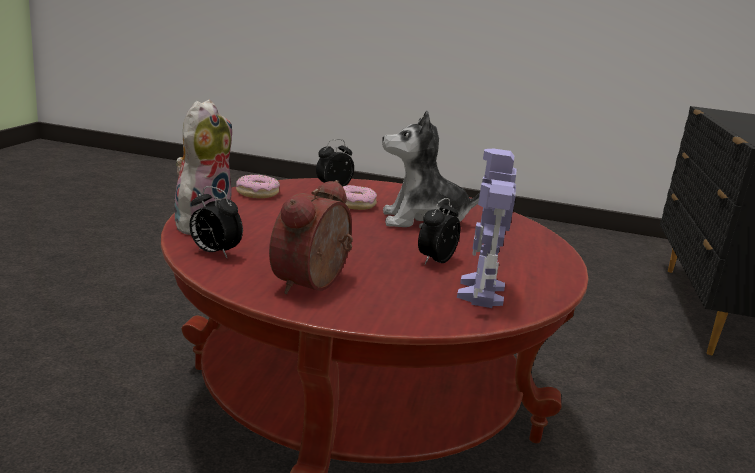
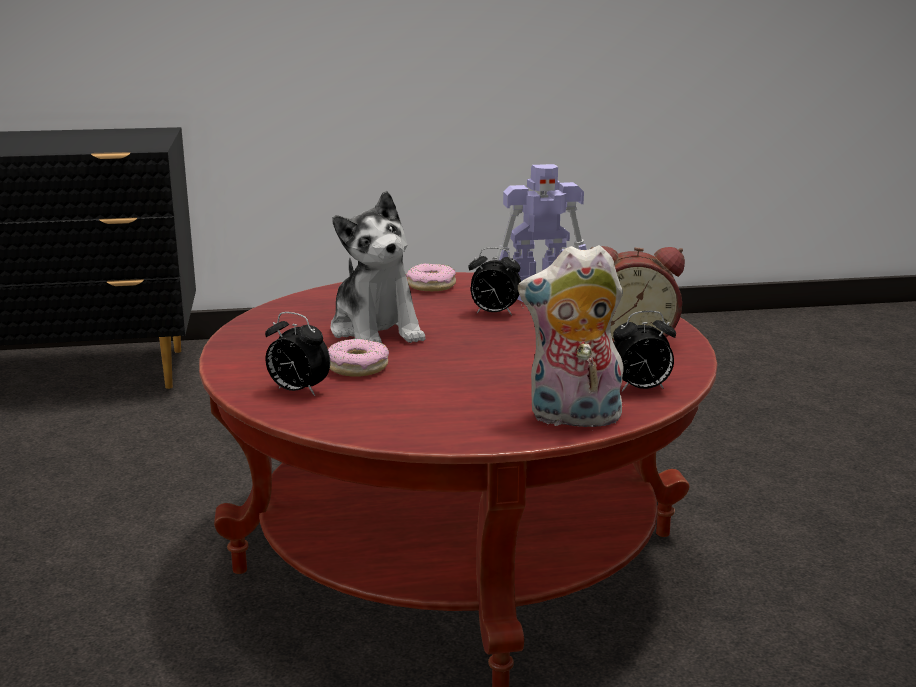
camera: 110 degrees left, 0 degrees up
alarm clock [190,186,243,258] -> alarm clock turned 75 degrees clockwise [613,311,676,391]
donut [236,174,280,198] -> donut moved to [406,263,456,291]

